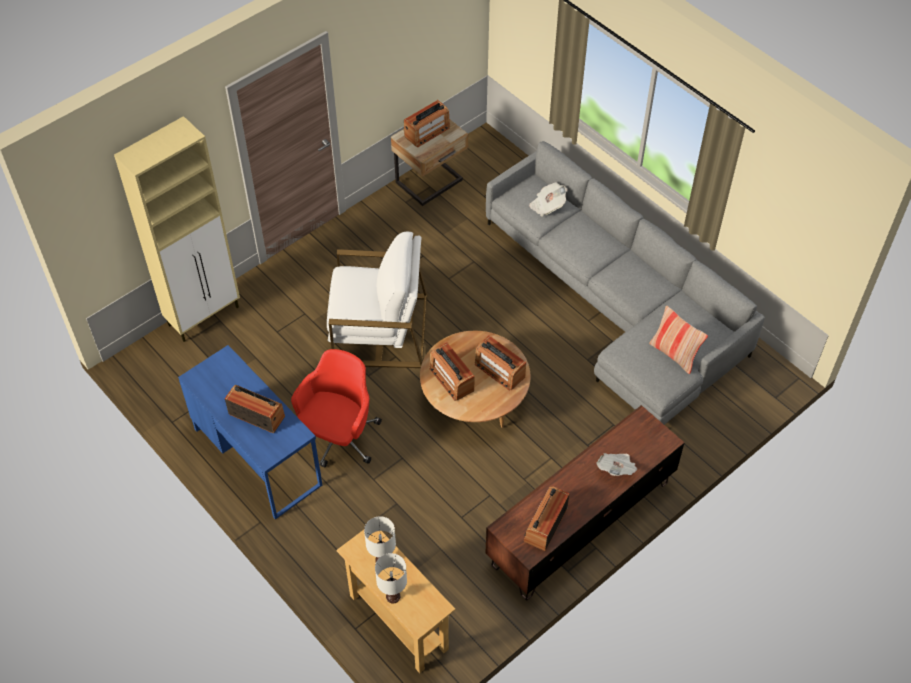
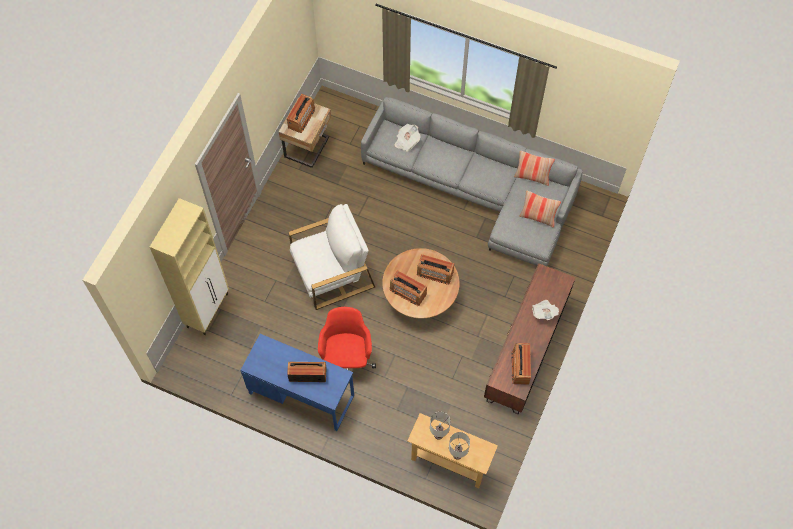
camera: 25 degrees left, 10 degrees up
none -> pillow [514,151,555,186]

